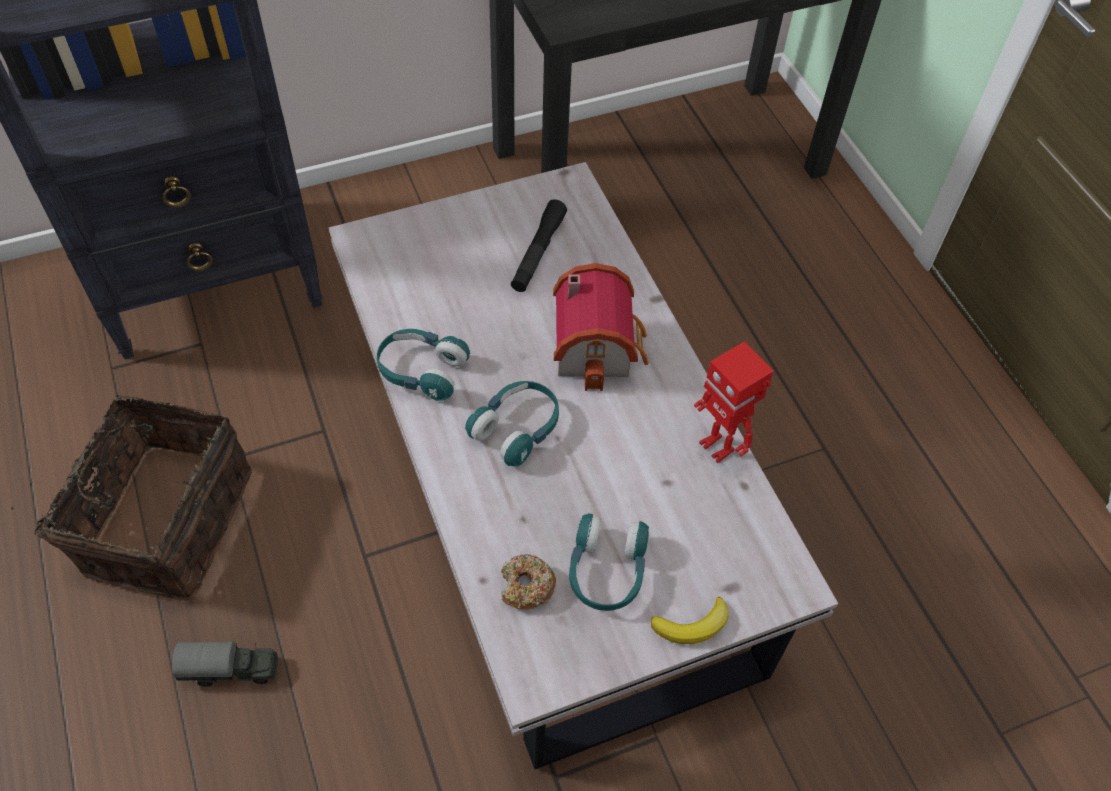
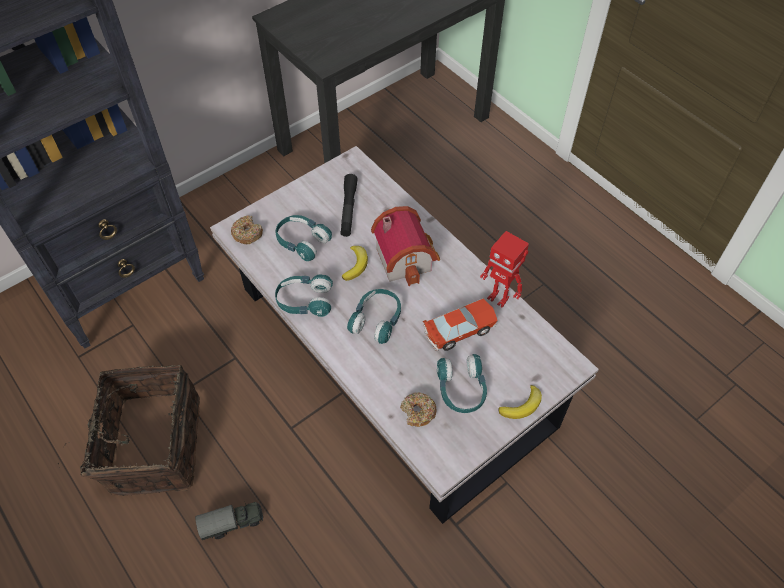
camera: 15 degrees left, 0 degrees up
none -> donut [231,215,263,244]
none -> turquoise headphones [276,215,332,261]
none -> banana [342,246,368,281]
none -> toy car [423,299,498,351]

